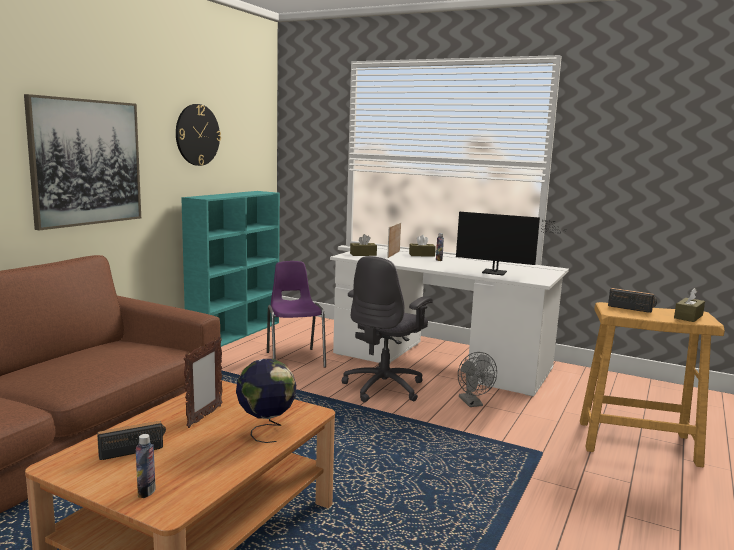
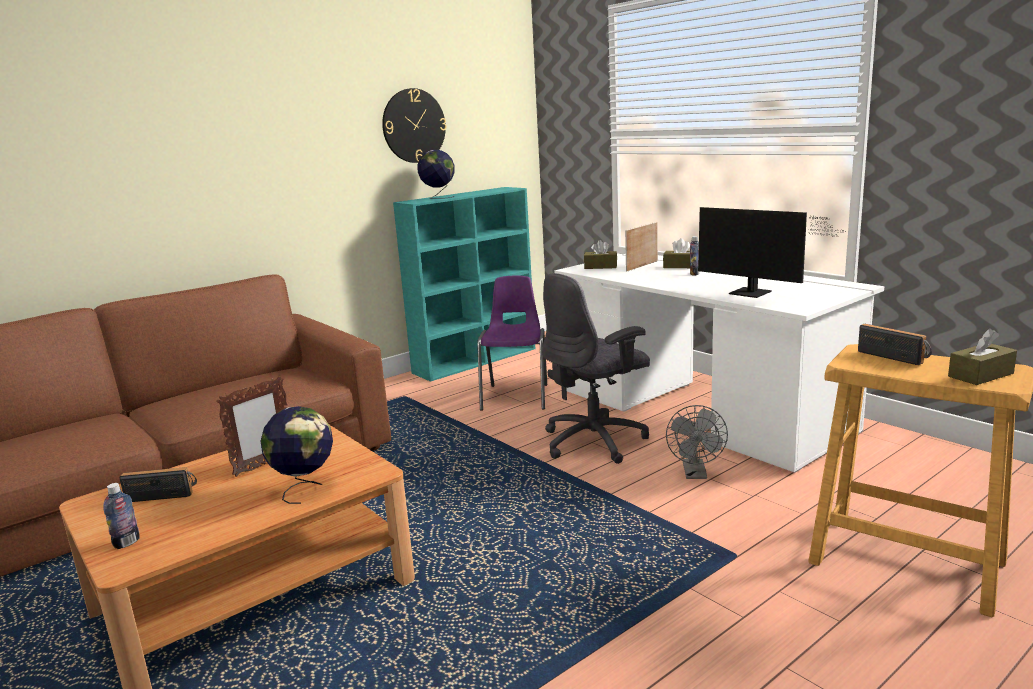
camera: 25 degrees right, 5 degrees up
picture [24,94,141,230] -> none
none -> globe [417,150,455,199]

